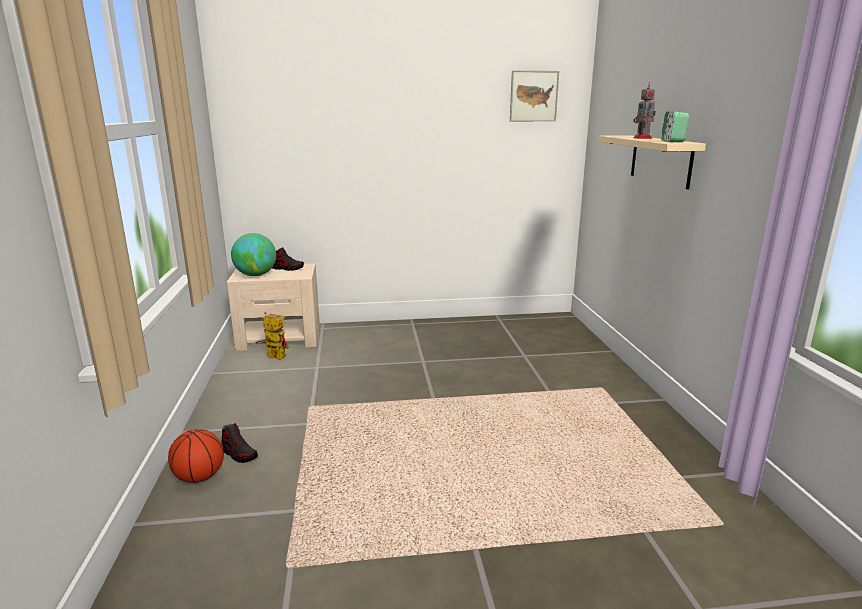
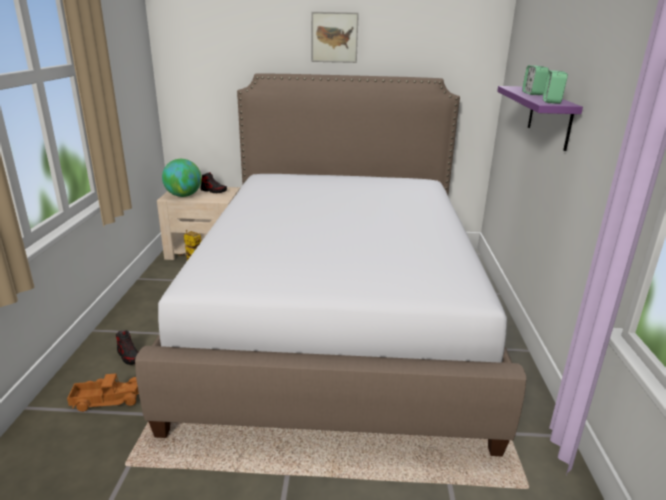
camera: 10 degrees right, 5 degrees up
basketball [168,429,224,483] -> none
picture [510,70,559,122] -> picture moved to [311,12,359,63]
beige shelf [598,135,706,190] -> purple shelf [497,86,583,151]
toy robot [633,82,656,139] -> alarm clock [522,65,549,95]
none -> toy truck [67,374,140,412]
none -> bed [135,73,526,457]

